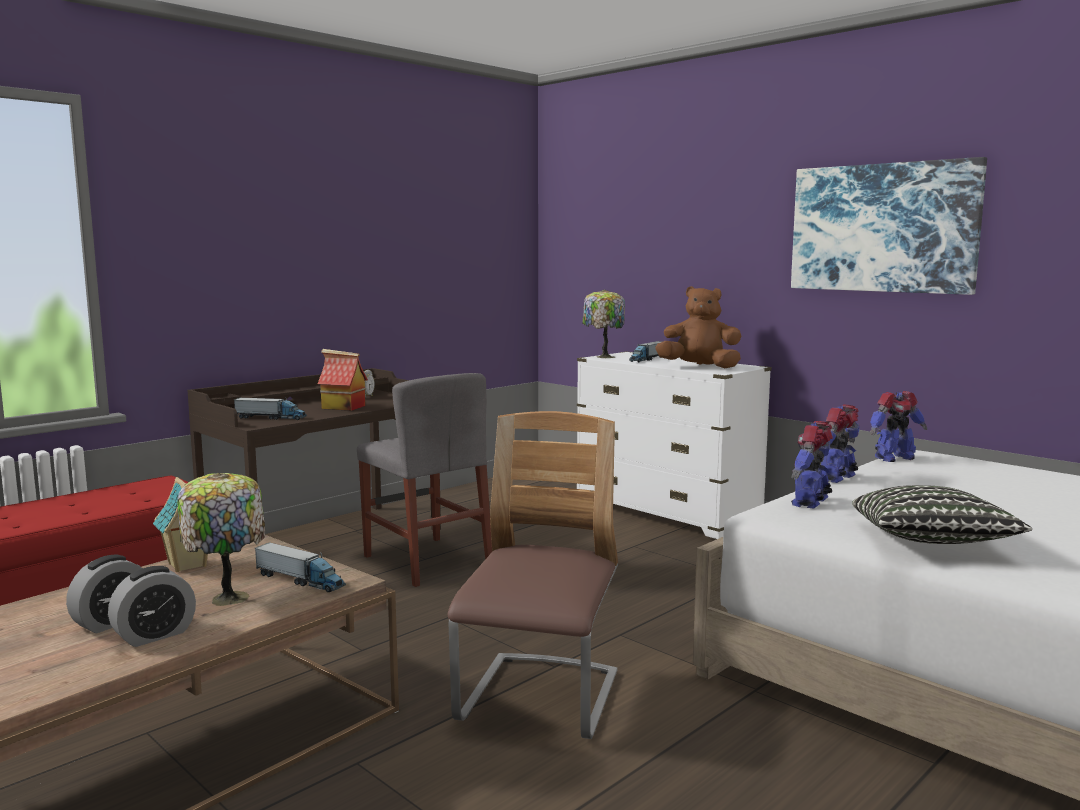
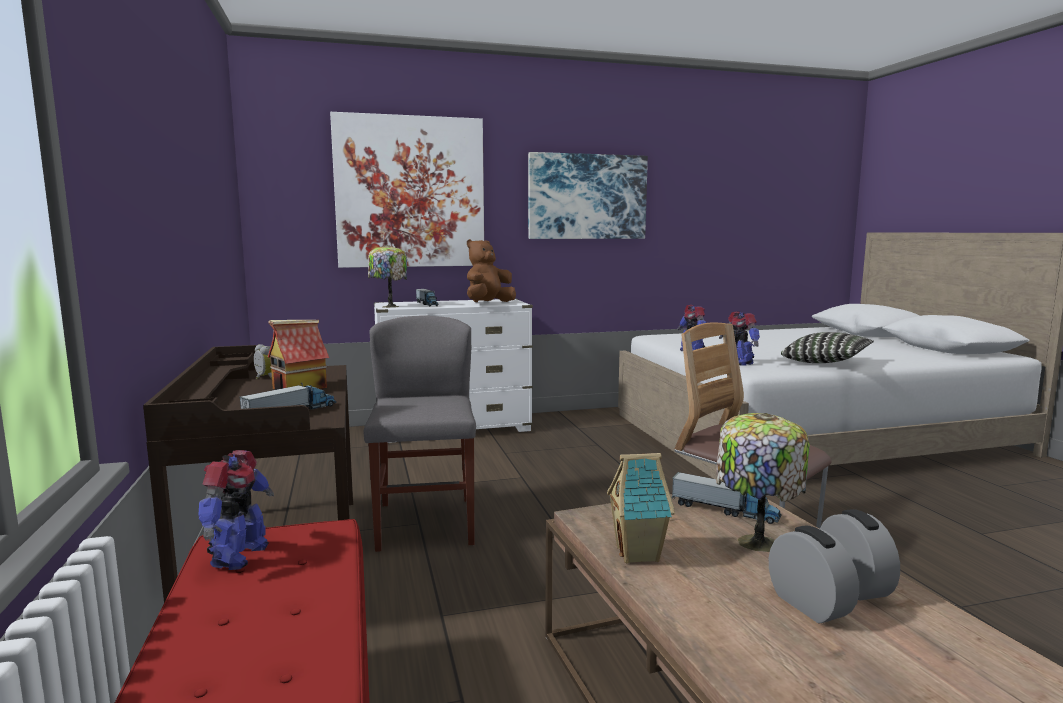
camera: 60 degrees left, 0 degrees up
toy truck [255,542,346,592] -> toy truck turned 60 degrees clockwise [672,472,781,524]
grey chair [357,373,492,587] -> grey chair turned 90 degrees counterclockwise [364,316,476,552]
toy robot [870,391,927,462] -> toy robot moved to [198,450,274,570]
none -> picture [330,112,484,268]

